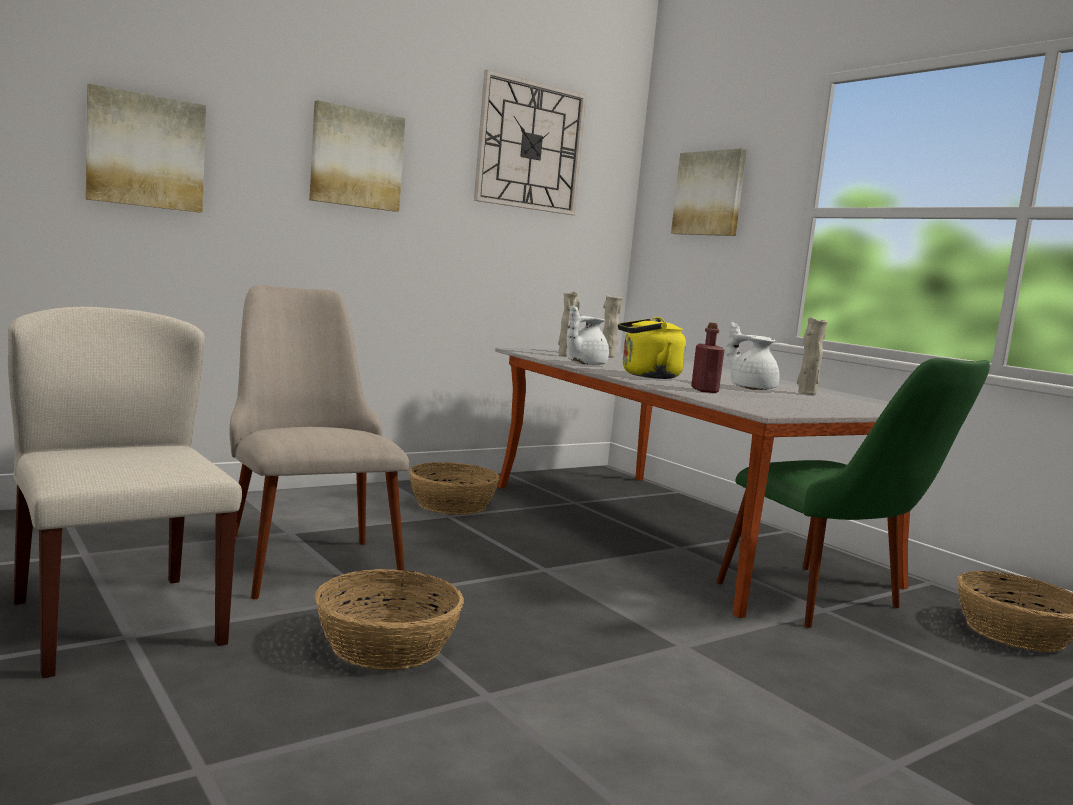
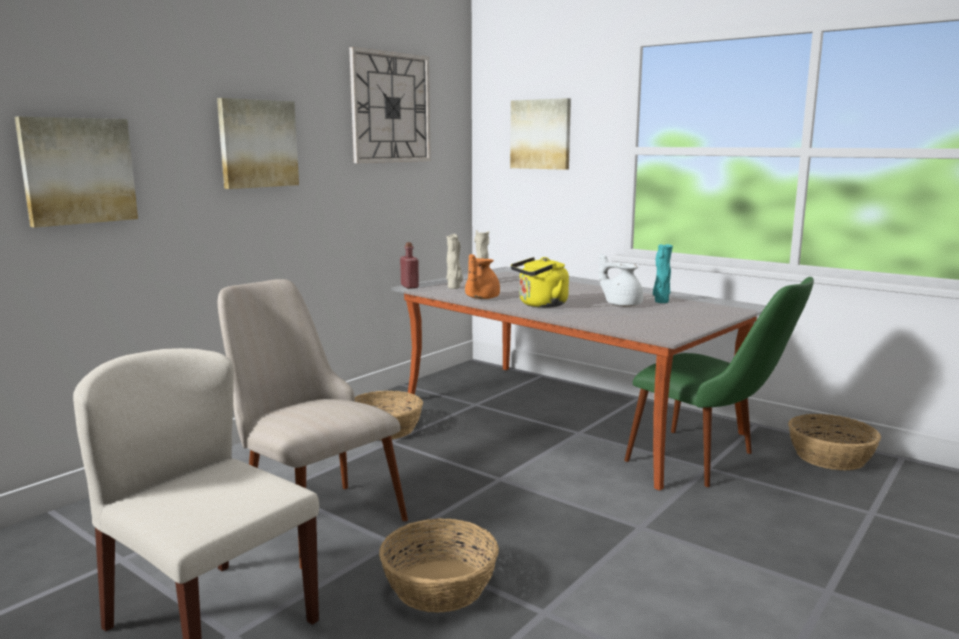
camera: 15 degrees left, 5 degrees up
white teapot [566,305,609,365] -> orange teapot [465,254,500,299]
red bottle [691,323,724,393] -> red bottle moved to [400,242,419,289]
beige vase [797,317,828,395] -> turquoise vase [653,244,673,303]

